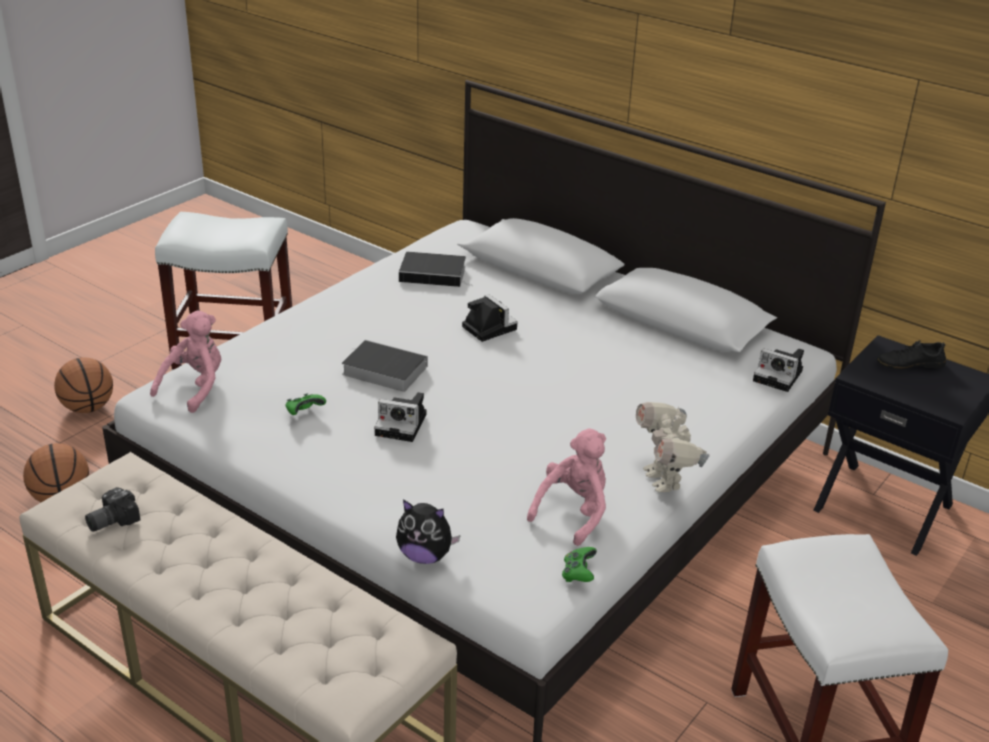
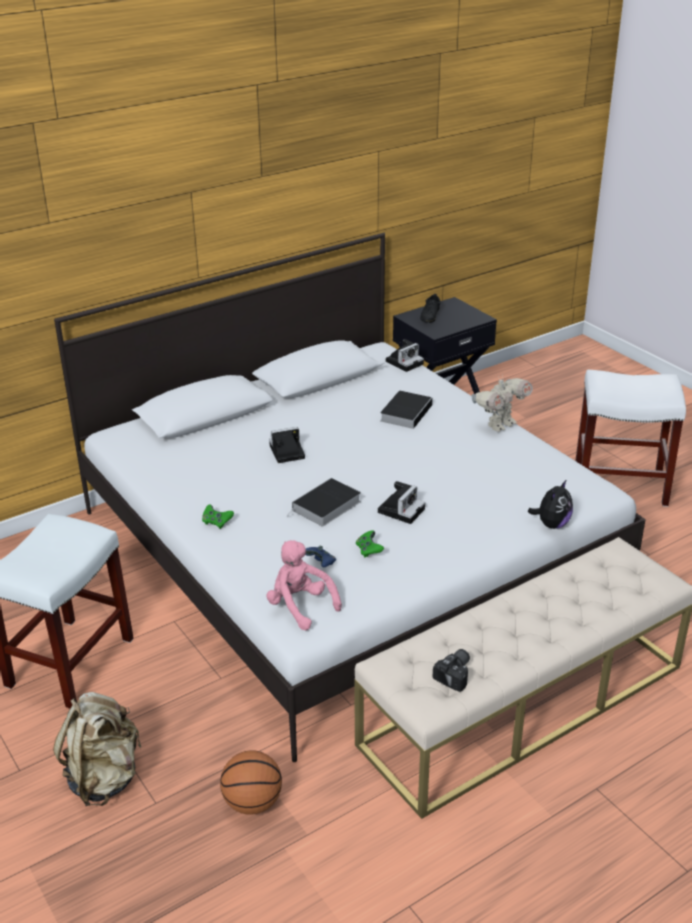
camera: 70 degrees left, 0 degrees up
basketball [54,358,113,413] -> beige backpack [53,692,142,807]
camera [85,487,140,532] -> camera turned 120 degrees counterclockwise [432,649,470,692]
book [399,252,471,287] -> book moved to [380,391,432,429]
pink plush toy [527,429,606,546] -> none
green game controller [562,547,597,582] -> green game controller moved to [202,504,234,529]
toy robot [636,402,710,493] -> toy robot turned 45 degrees counterclockwise [472,374,533,432]
none -> blue game controller [305,546,336,567]

